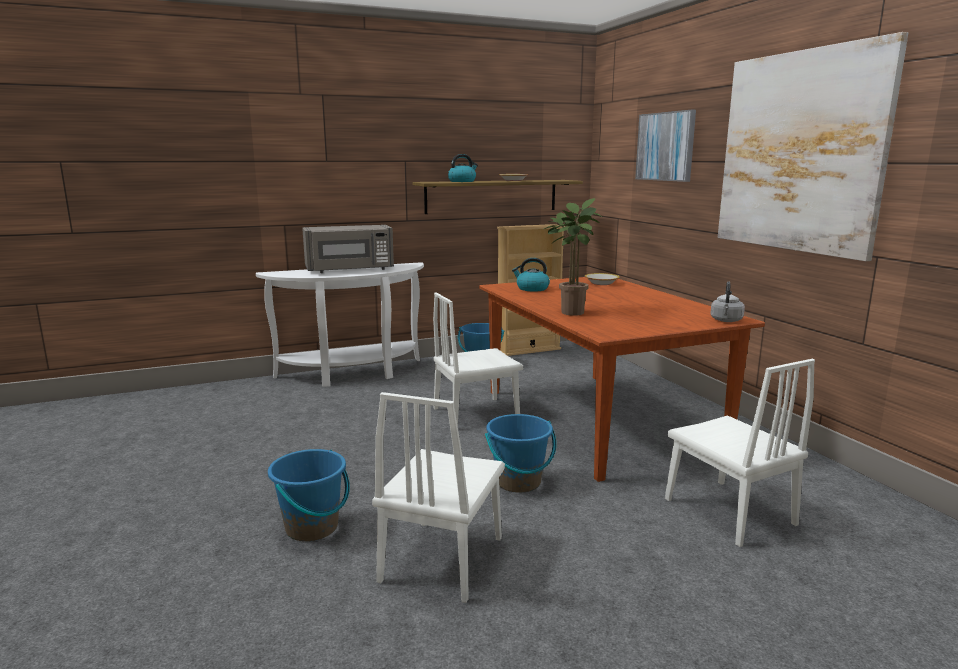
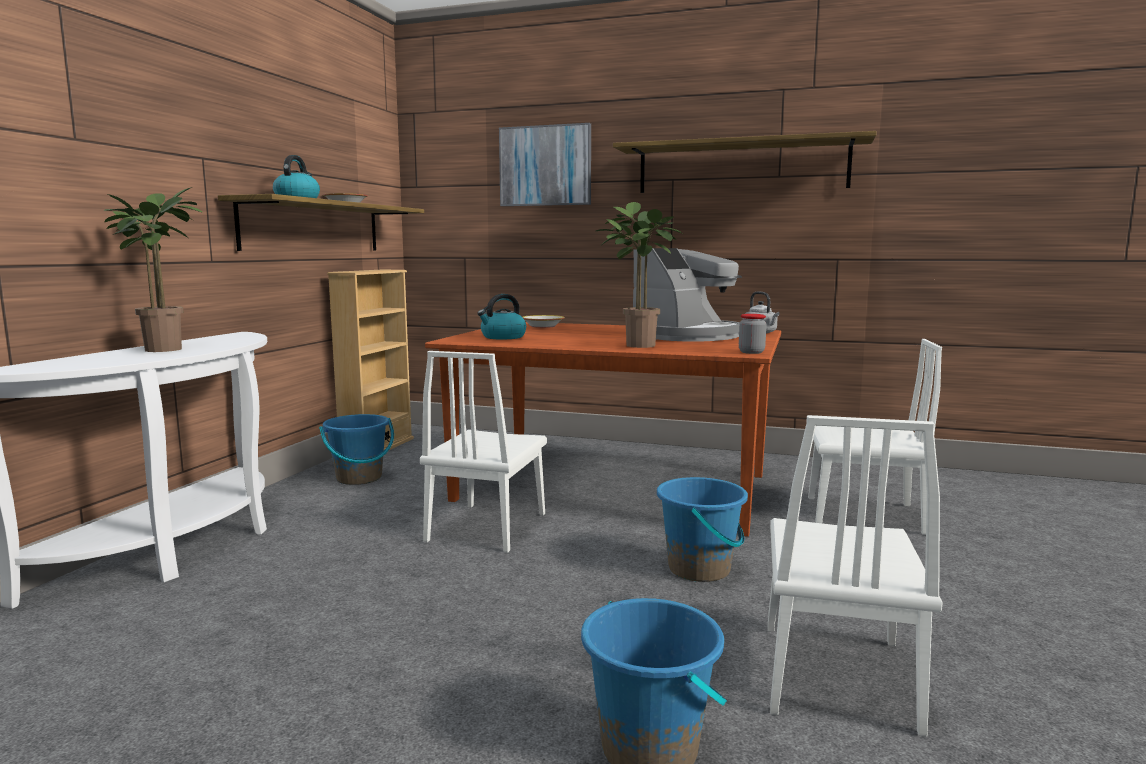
camera: 50 degrees left, 5 degrees down
grey microwave [302,225,394,273] -> potted plant [104,187,203,352]
white chair [372,392,505,603] -> white chair turned 45 degrees clockwise [768,415,943,737]
picture [718,32,908,261] -> shelf [613,131,877,193]
none -> coffee machine [633,248,742,342]
none -> jar [739,314,766,354]

